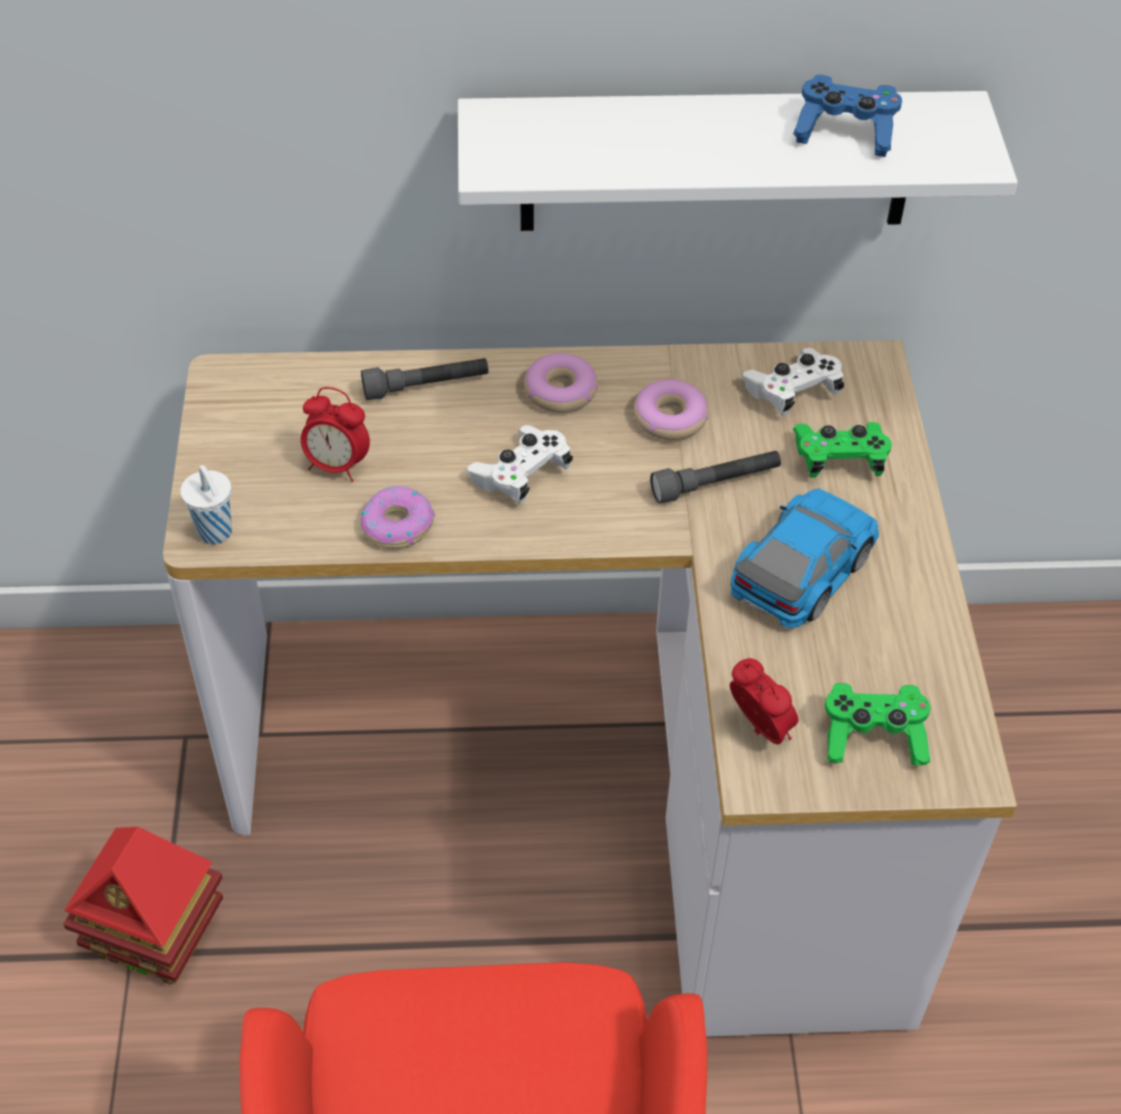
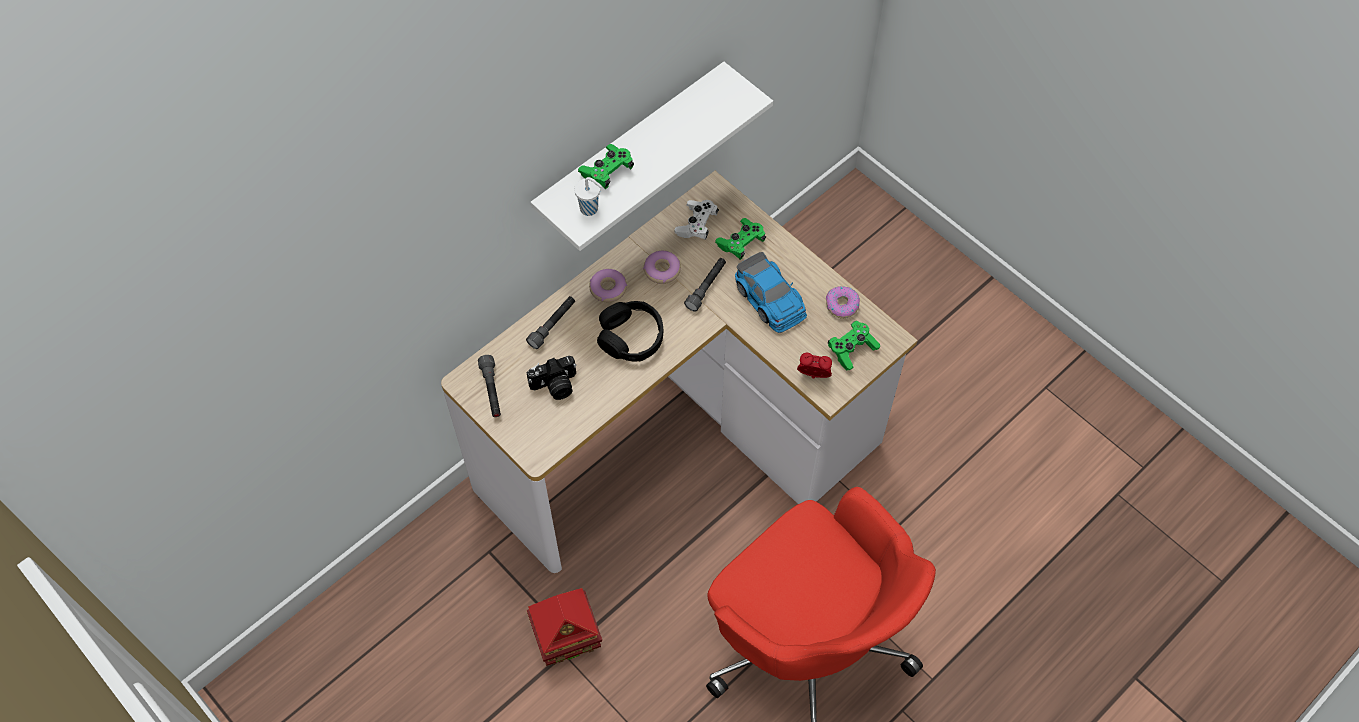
camera: 40 degrees left, 10 degrees up
white cup [180,465,232,544] -> white cup moved to [574,177,602,216]
alarm clock [301,387,370,482] -> camera [527,356,577,400]
donut [360,486,435,549] -> donut moved to [826,286,860,319]
white game controller [466,425,573,505] -> black headphones [597,301,663,362]
toy car [730,488,879,628] -> toy car turned 150 degrees clockwise [735,252,807,333]
blue game controller [793,75,902,157] -> none
none -> grey flashlight [478,355,501,417]
none -> green game controller [578,144,634,189]

